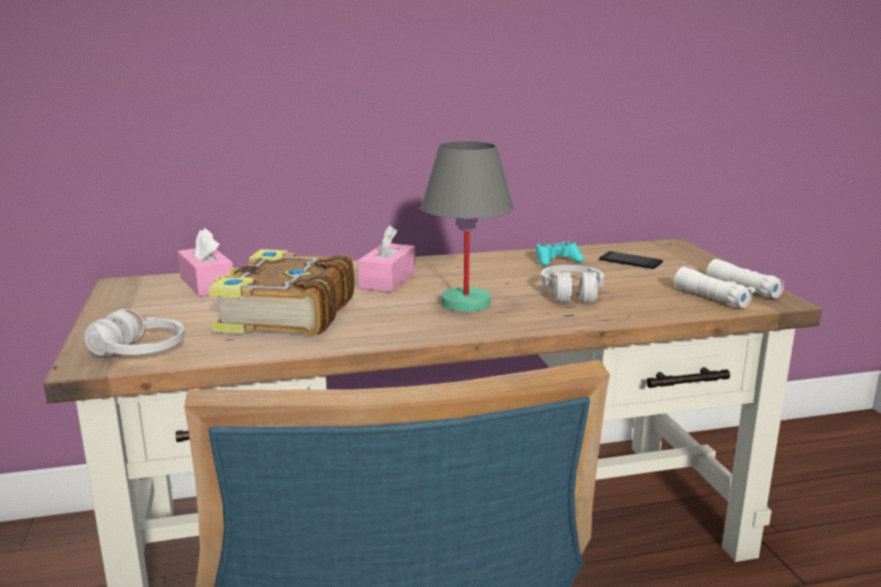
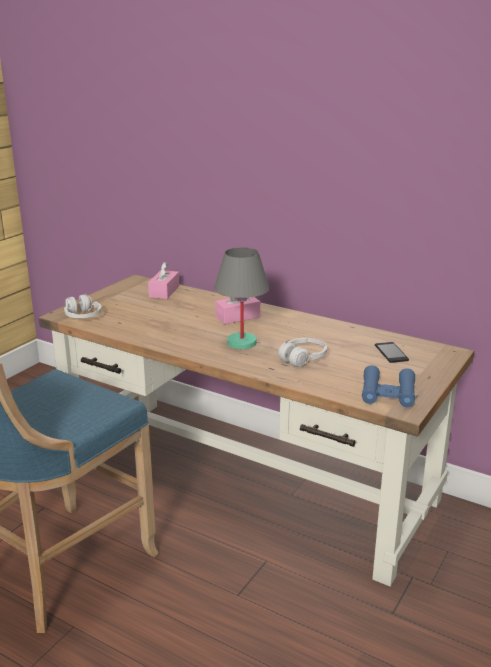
camera: 45 degrees right, 5 degrees up
book [209,249,354,336] -> none
turquoise game controller [536,241,584,266] -> none
white binoculars [674,259,784,308] -> blue binoculars [362,365,415,407]

